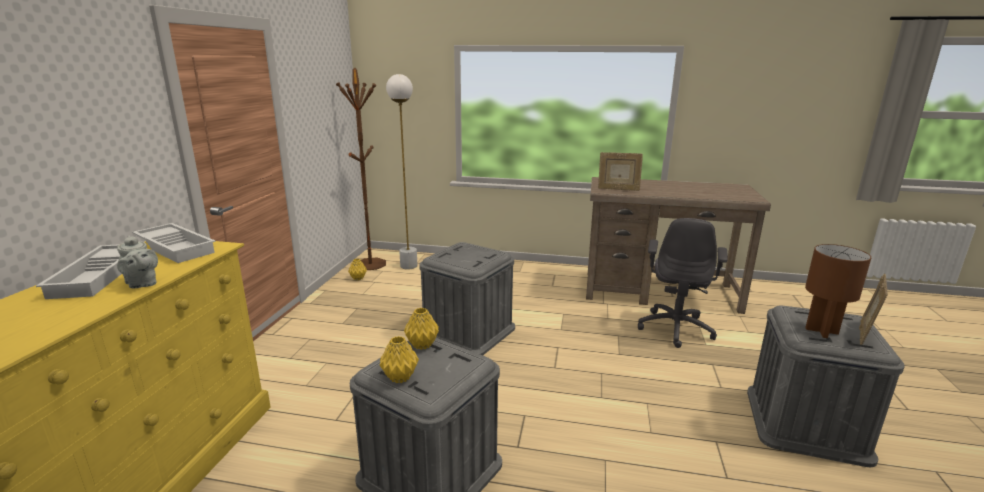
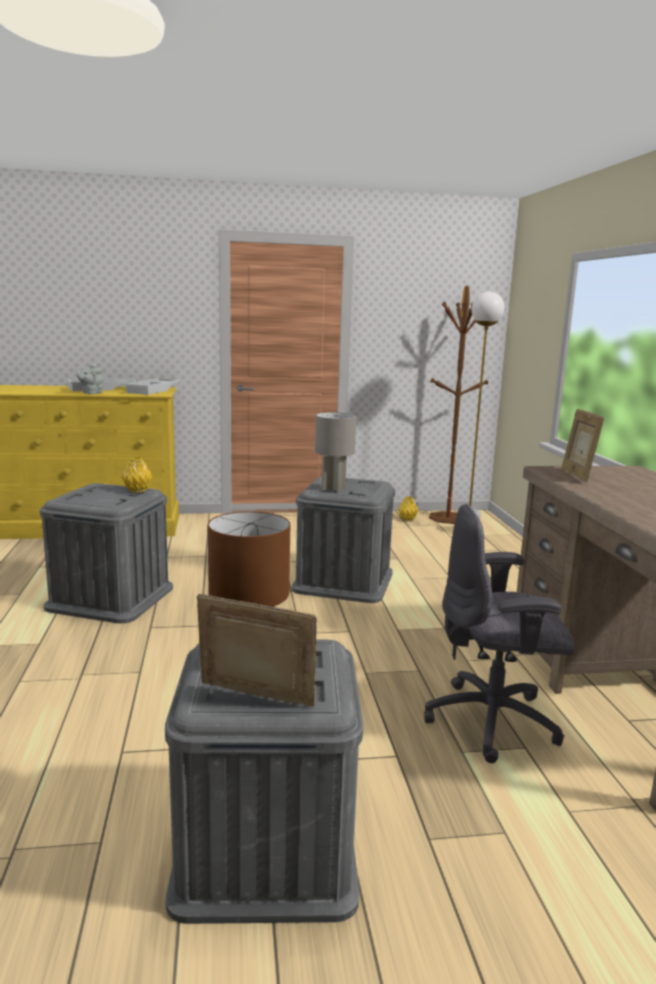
camera: 70 degrees right, 5 degrees down
yellow vase [380,336,419,383] -> none
none -> grey table lamp [315,412,356,492]

